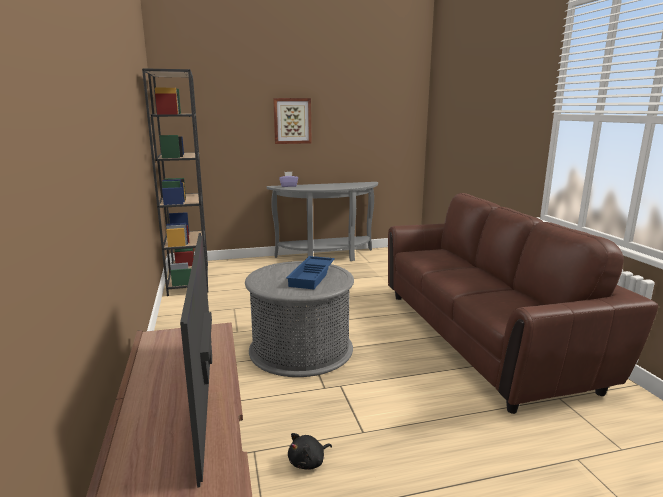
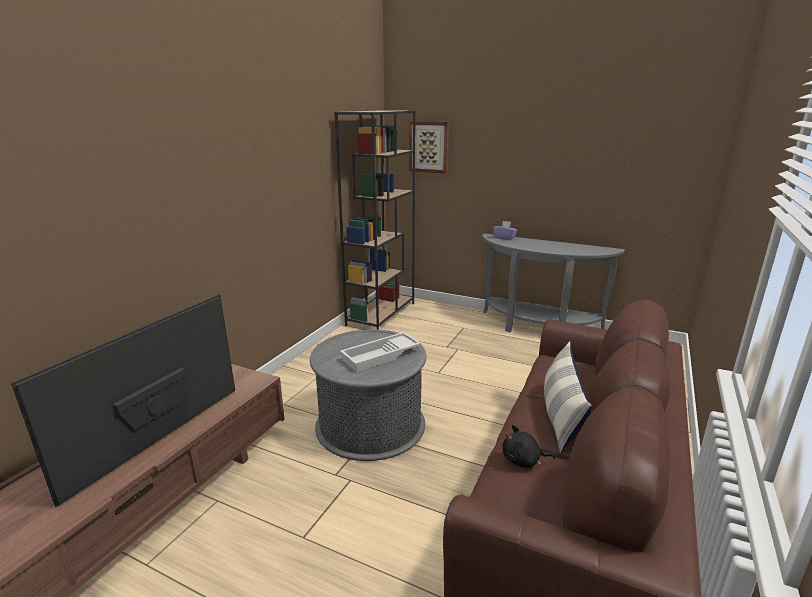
camera: 40 degrees right, 5 degrees up
picture [273,98,311,144] -> picture moved to [409,121,449,173]
blue tray [286,256,335,289] -> white tray [340,332,421,372]
black plush toy [288,433,332,470] -> black plush toy moved to [502,425,555,468]
none -> pillow [544,341,592,453]

